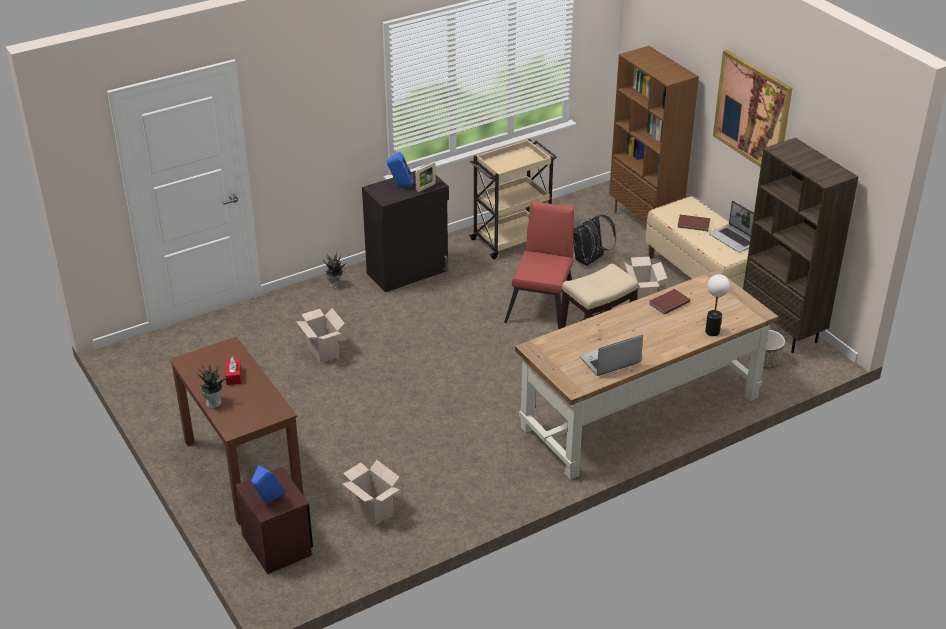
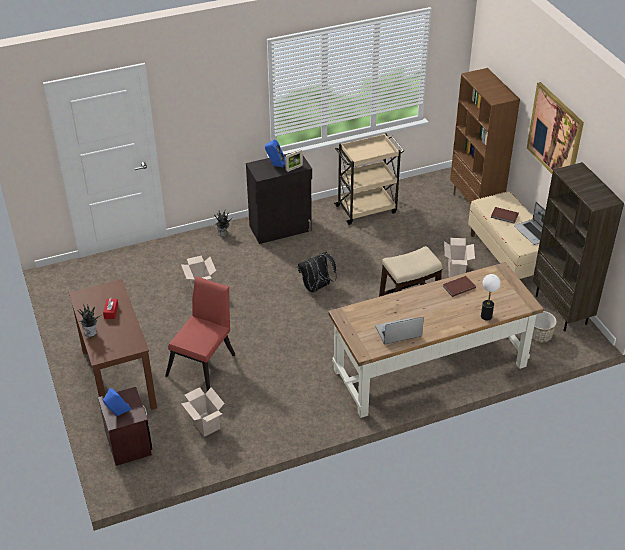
camera: 10 degrees right, 5 degrees up
red chair [504,200,574,329] -> red chair moved to [165,276,236,391]
black backpack [573,214,616,265] -> black backpack moved to [298,251,337,292]

